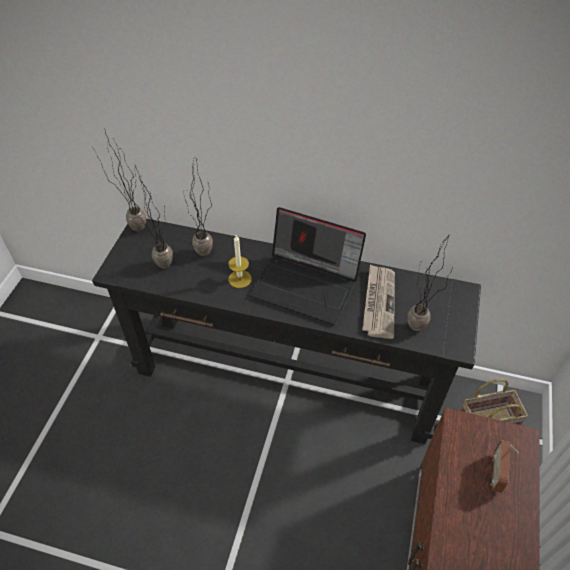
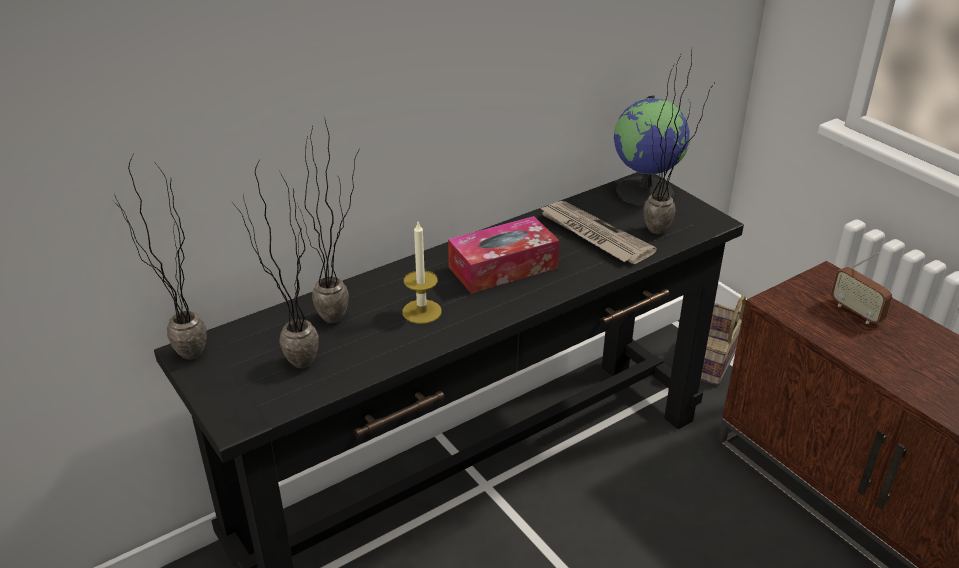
camera: 50 degrees left, 15 degrees down
laptop [249,207,366,325] -> tissue box [448,216,559,293]
none -> globe [614,96,690,206]

